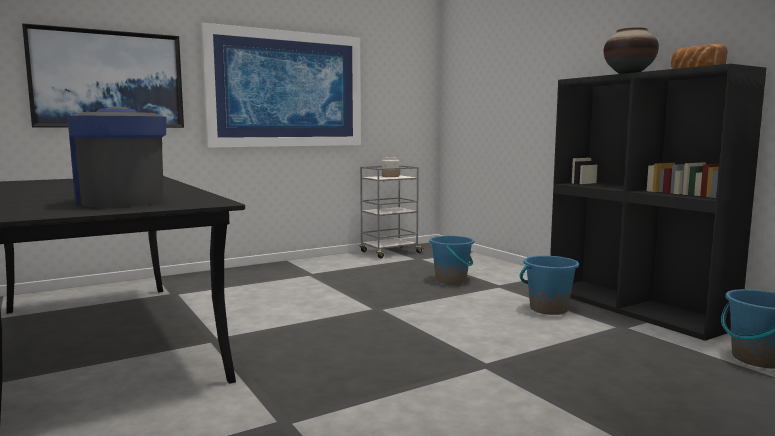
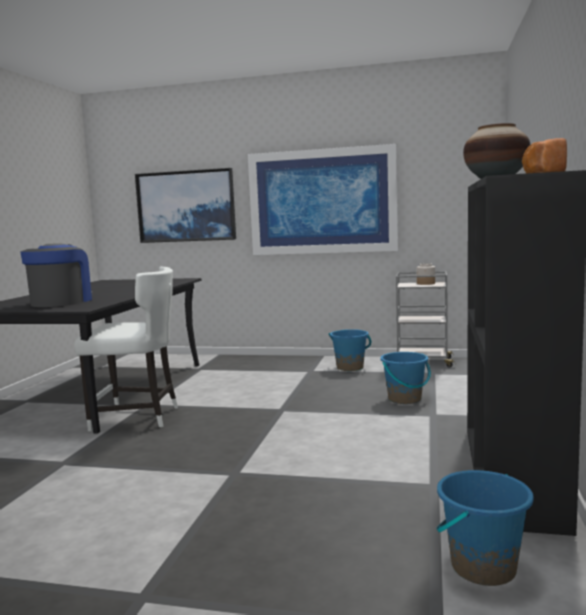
camera: 45 degrees right, 0 degrees up
blue bucket [520,256,579,315] -> blue bucket moved to [329,329,371,371]
none -> white chair [74,267,178,431]

